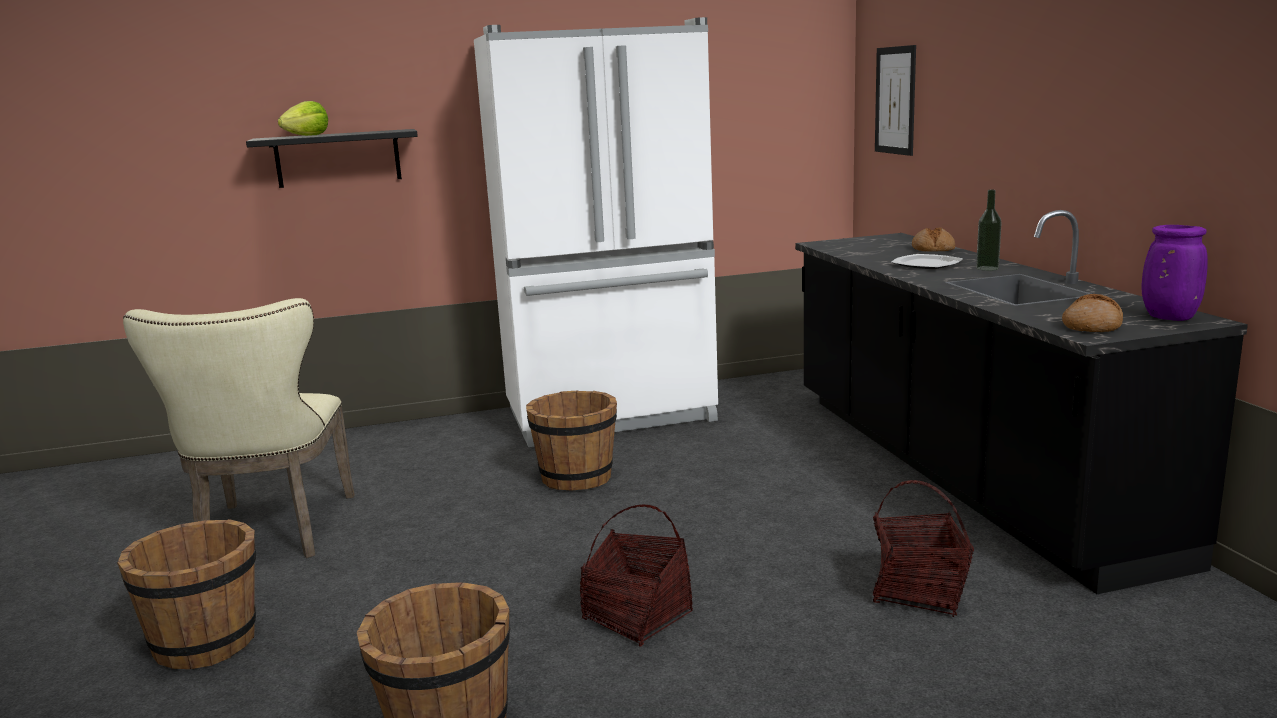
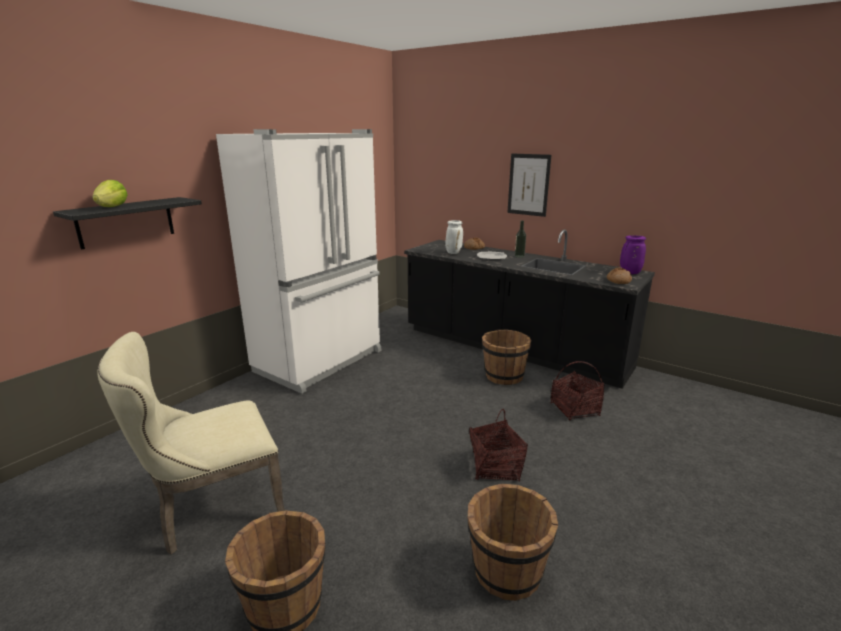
camera: 40 degrees left, 5 degrees up
beige chair [123,298,355,558] -> beige chair turned 105 degrees clockwise [98,332,285,555]
brown bucket [526,391,617,490] -> brown bucket moved to [482,330,531,385]
picture [875,45,916,156] -> picture moved to [507,154,551,217]
none -> white vase [445,220,463,254]

